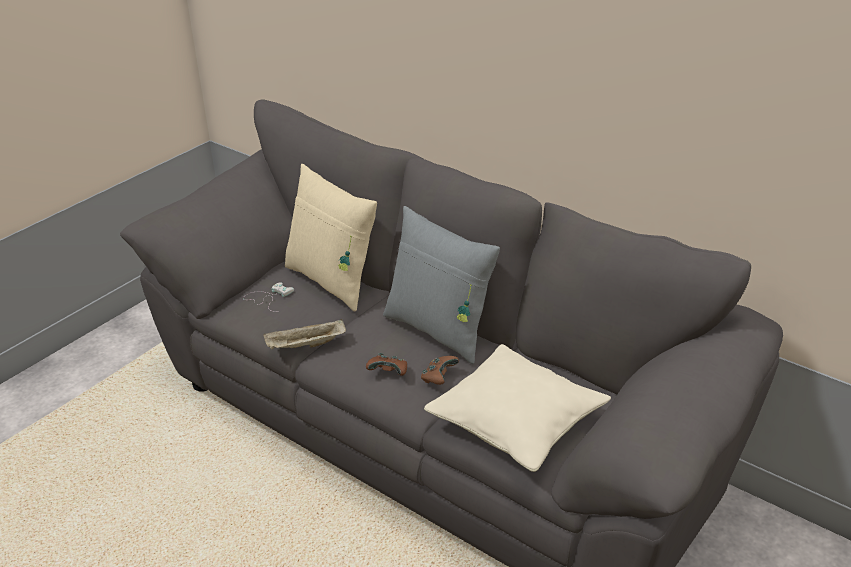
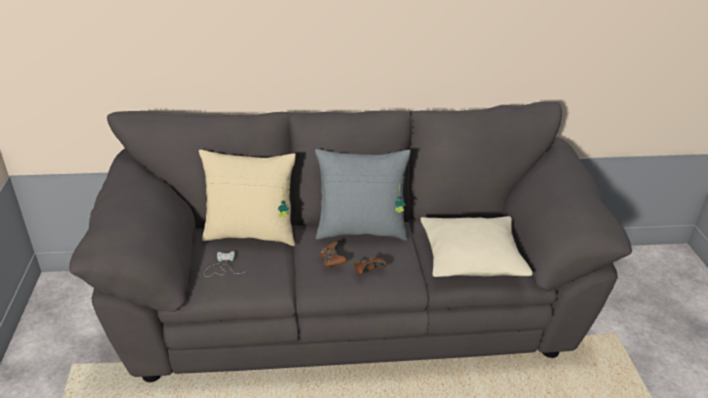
camera: 45 degrees left, 0 degrees up
beige tray [264,319,346,349] -> none
brown game controller [421,356,459,385] -> brown game controller moved to [320,242,347,268]

